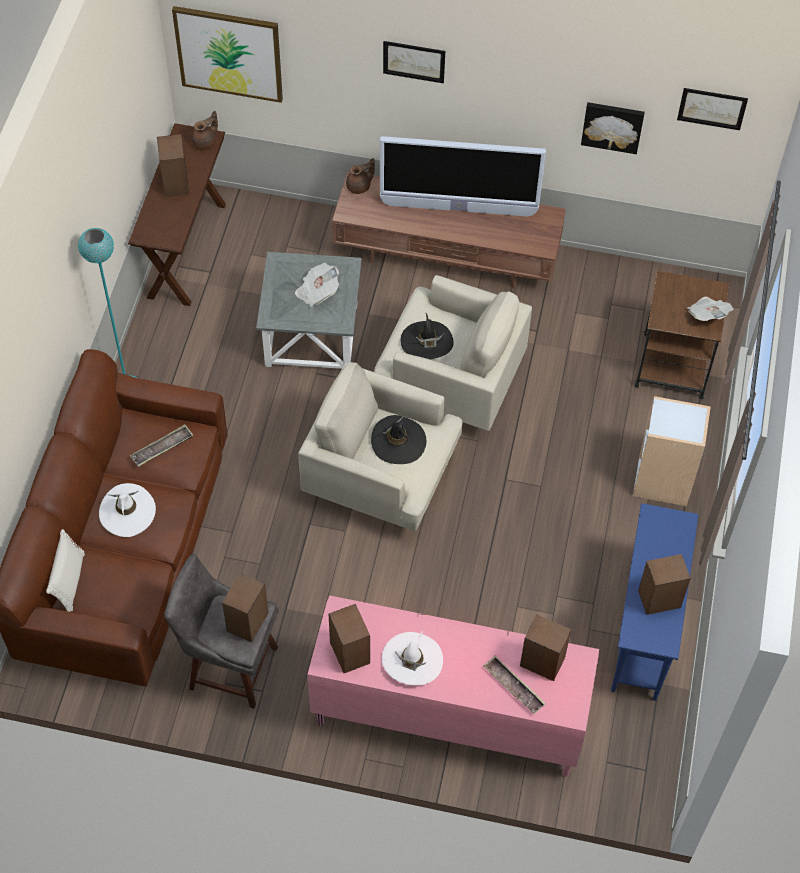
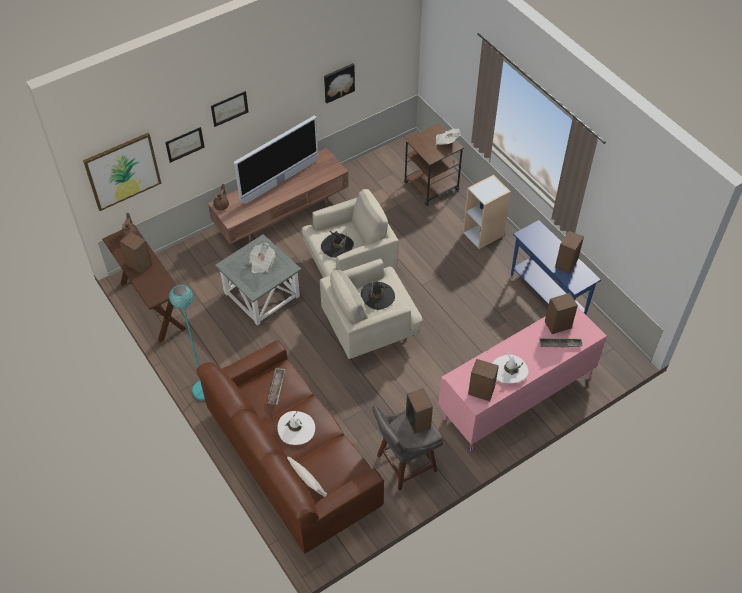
camera: 45 degrees left, 5 degrees down
picture [677,88,748,130] -> picture moved to [165,127,205,163]

